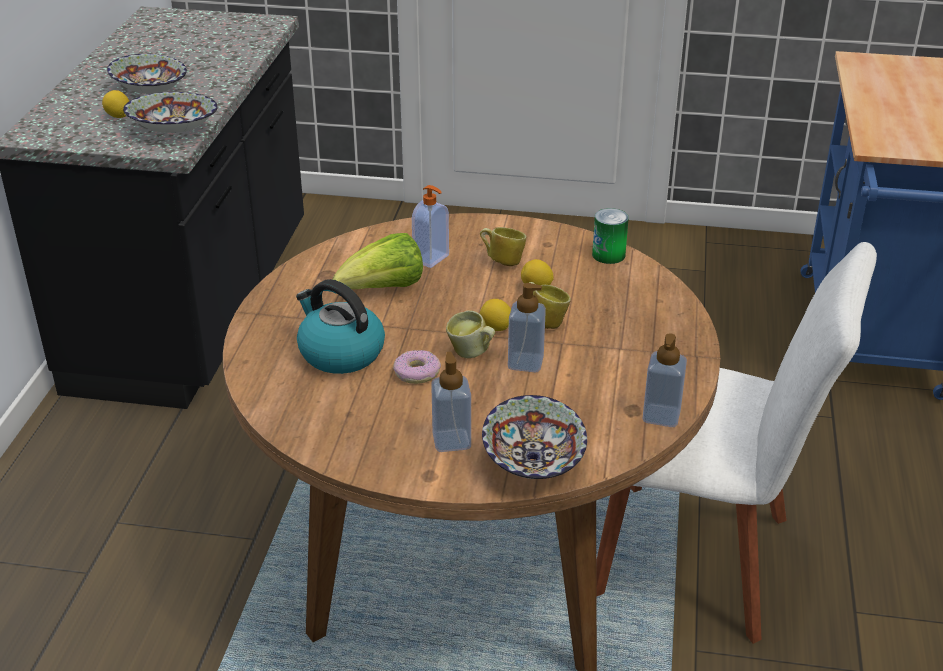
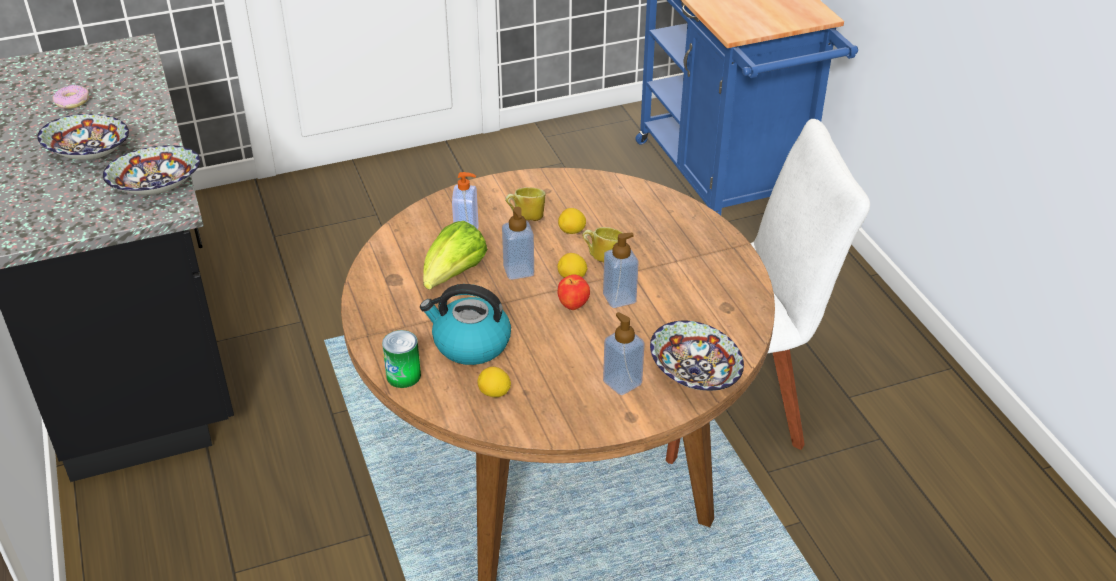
camera: 30 degrees left, 5 degrees up
lemon [102,90,129,118] -> lemon moved to [478,367,511,397]
donut [393,350,441,384] -> donut moved to [53,85,89,109]
mug [446,310,495,358] -> apple [558,274,590,310]
can [592,208,629,264] -> can moved to [382,330,421,388]
soap dispenser [643,333,687,427] -> soap dispenser moved to [502,207,534,280]

